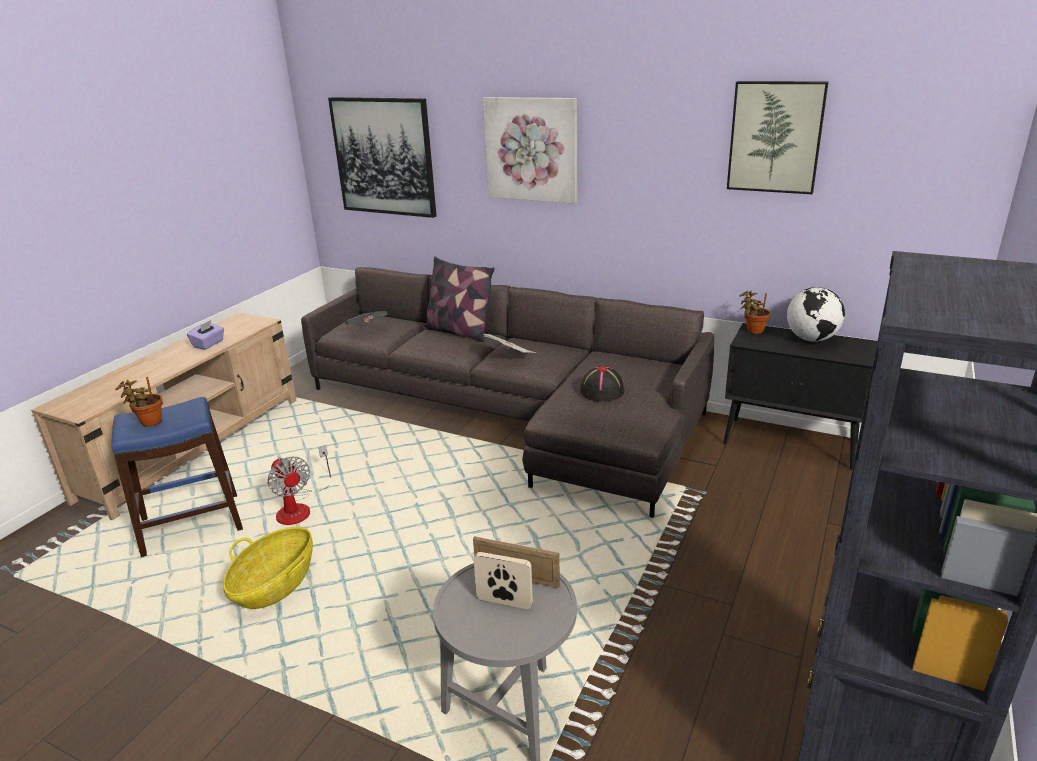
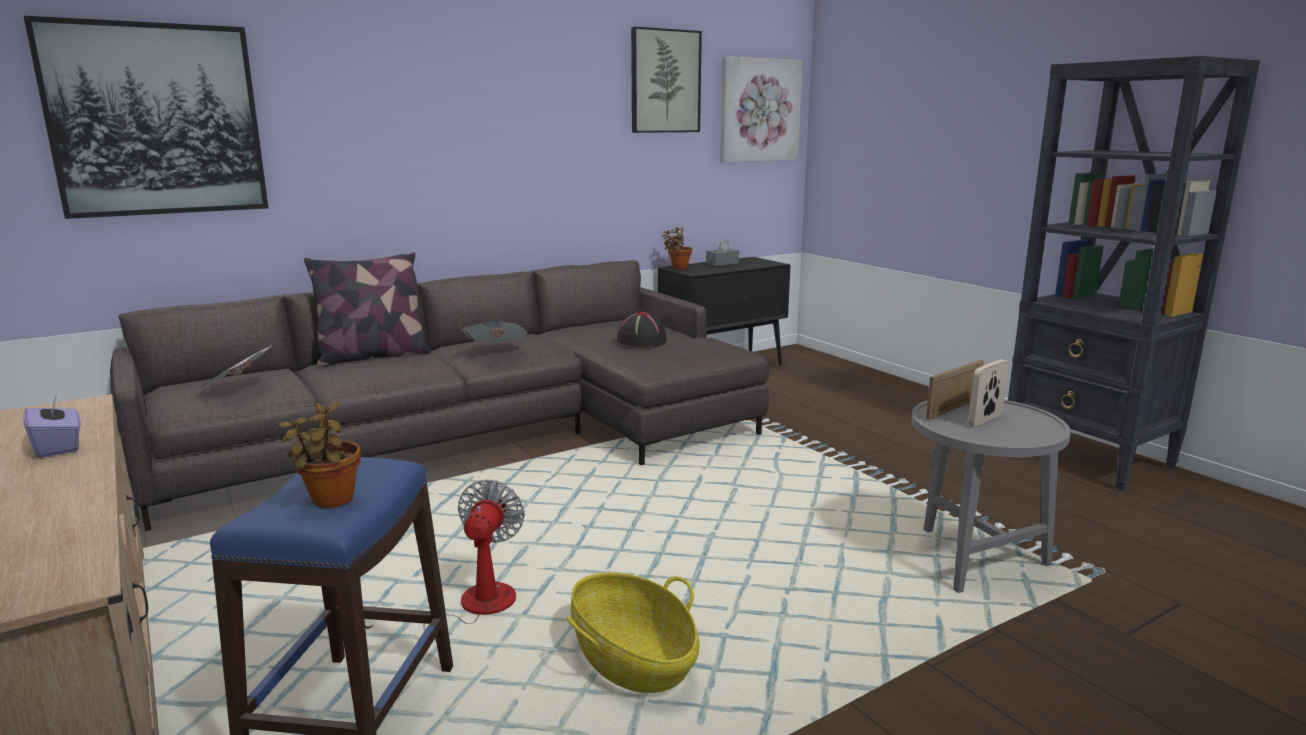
camera: 60 degrees left, 10 degrees down
fan [268,445,331,525] -> fan turned 75 degrees counterclockwise [365,479,525,630]
picture [483,97,577,204] -> picture moved to [720,56,803,162]
globe [787,287,845,342] -> grey tissue box [706,238,739,266]

